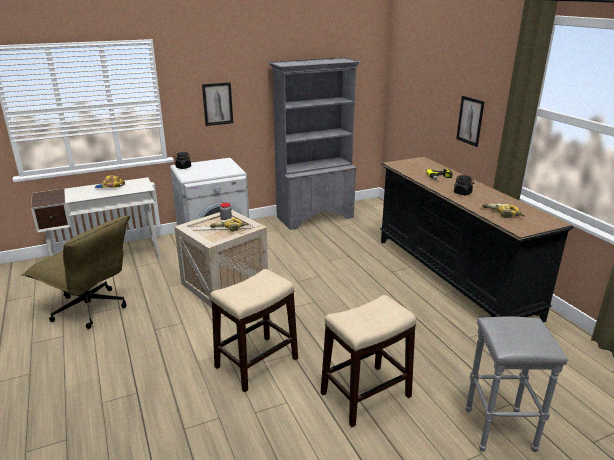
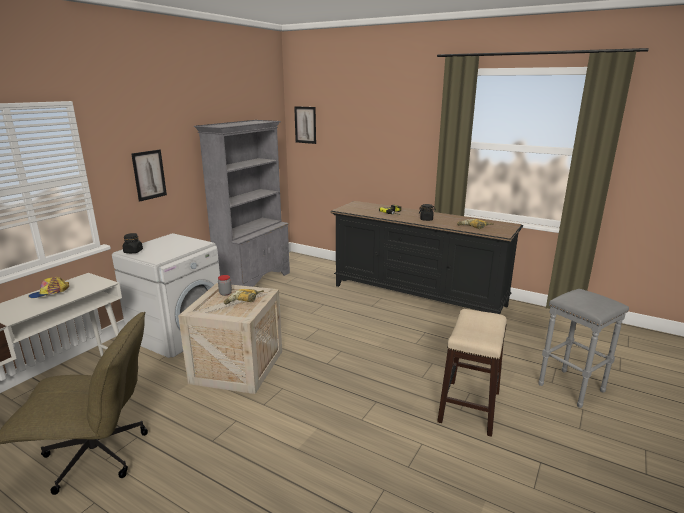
camera: 35 degrees left, 5 degrees down
stool [210,269,298,392] -> none
picture [456,96,484,147] -> picture moved to [294,106,316,144]

